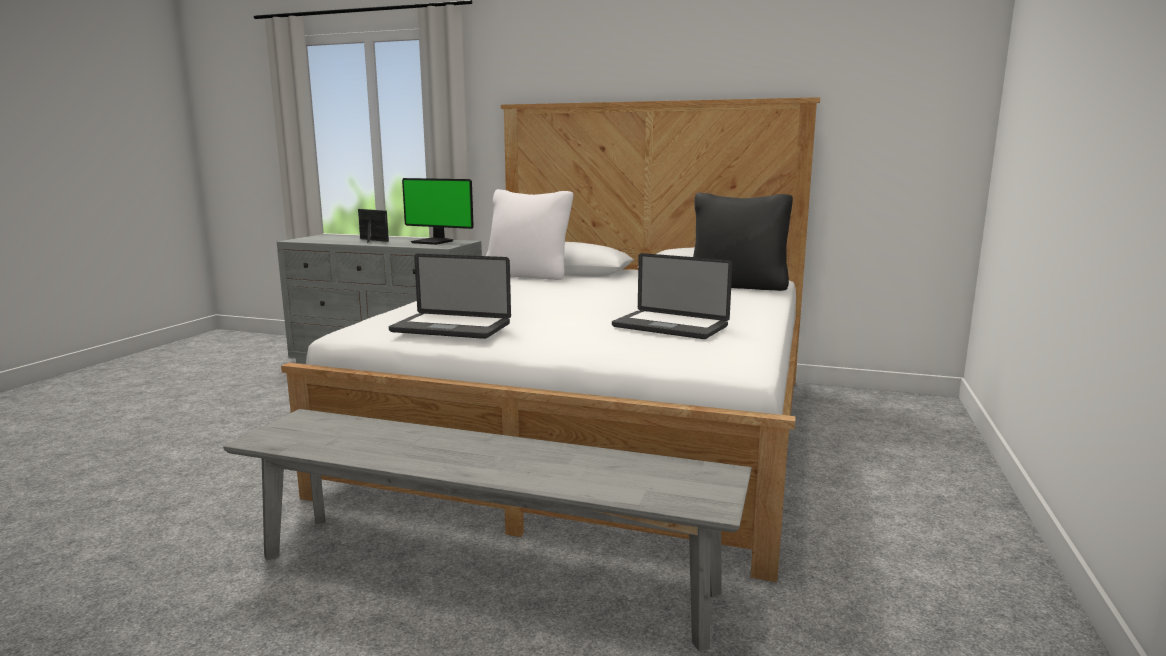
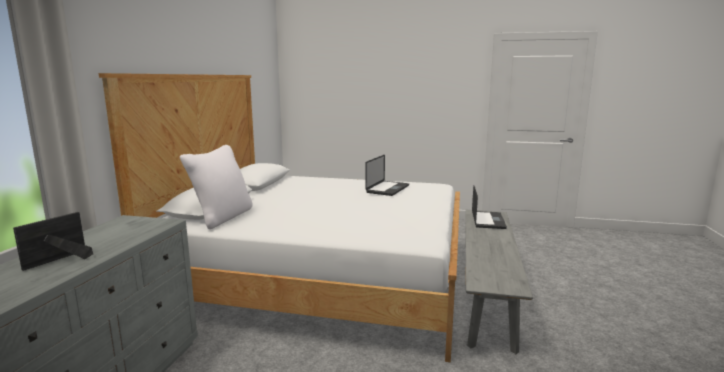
camera: 95 degrees left, 0 degrees up
laptop [389,254,511,339] -> laptop moved to [472,186,507,229]
monitor [402,178,474,245] -> none
black pillow [693,193,793,291] -> none

